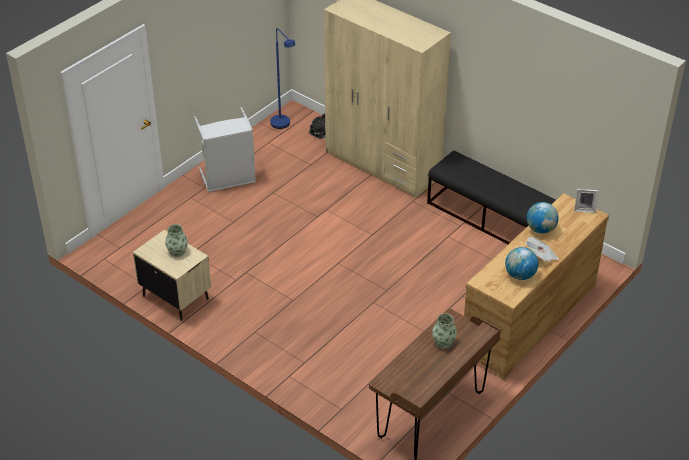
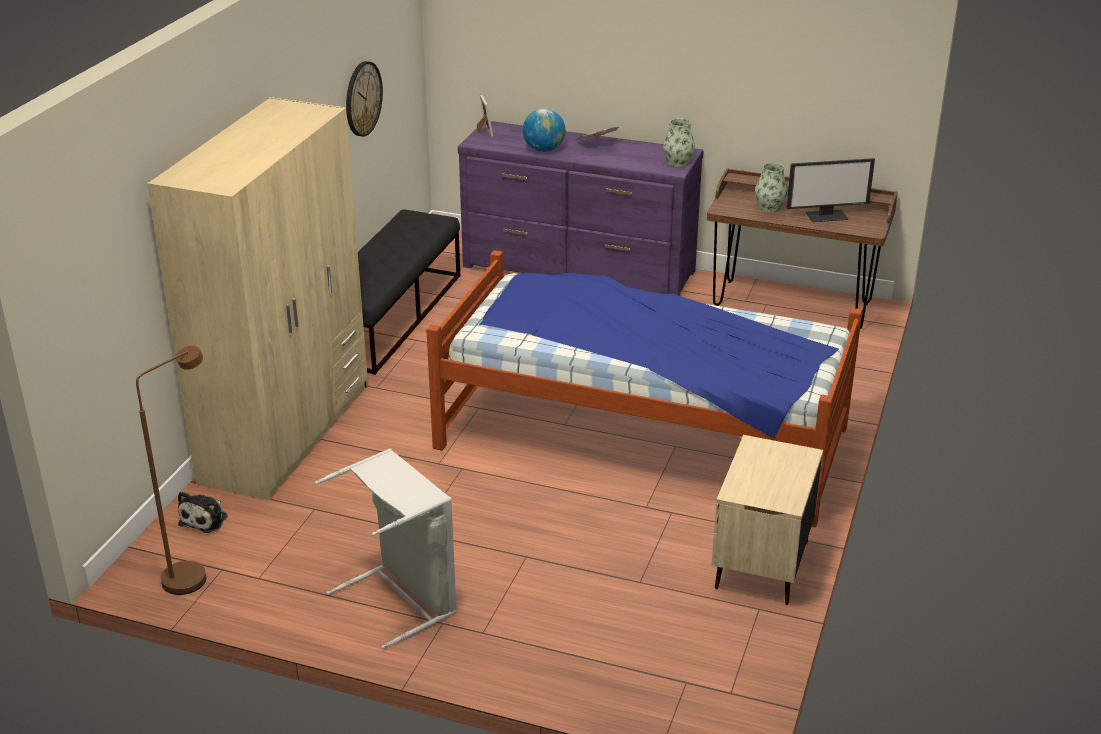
camera: 110 degrees left, 10 degrees down
vase [165,224,188,257] -> vase moved to [663,118,695,167]
blue floor lamp [270,28,295,129] -> brown floor lamp [136,346,206,595]
brown dresser [464,193,609,381] -> purple dresser [458,121,704,296]
globe [505,247,538,280] -> none
none -> wall clock [346,61,383,137]
none -> bed [426,250,862,528]
none -> monitor [787,158,875,222]

